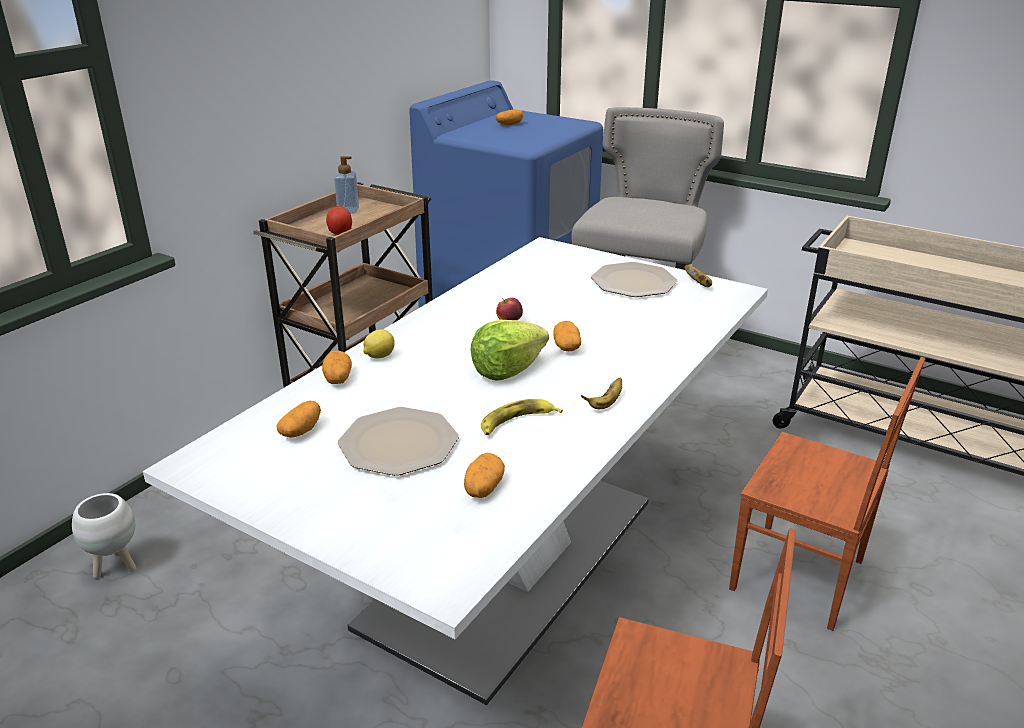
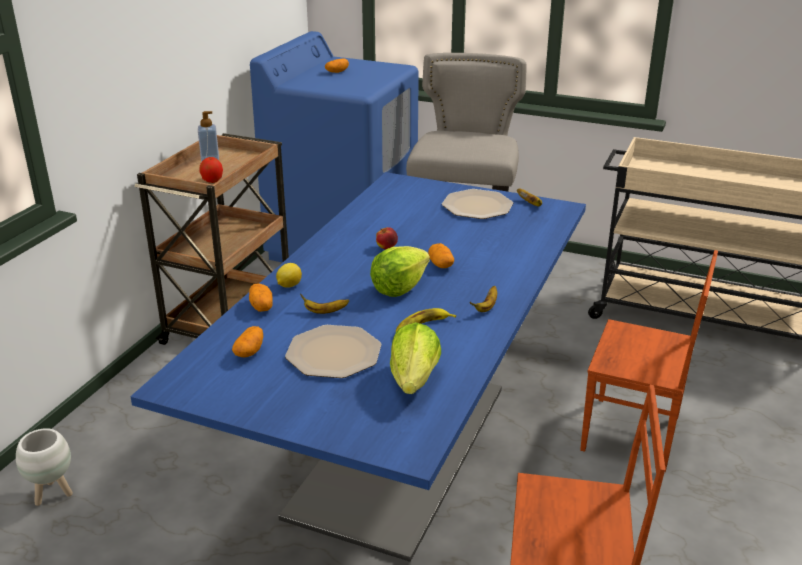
camera: 10 degrees left, 0 degrees up
white dining table [143,237,768,705] -> blue dining table [130,172,586,562]
potato [464,453,505,498] -> lettuce [390,322,441,394]
none -> banana [300,294,349,314]

